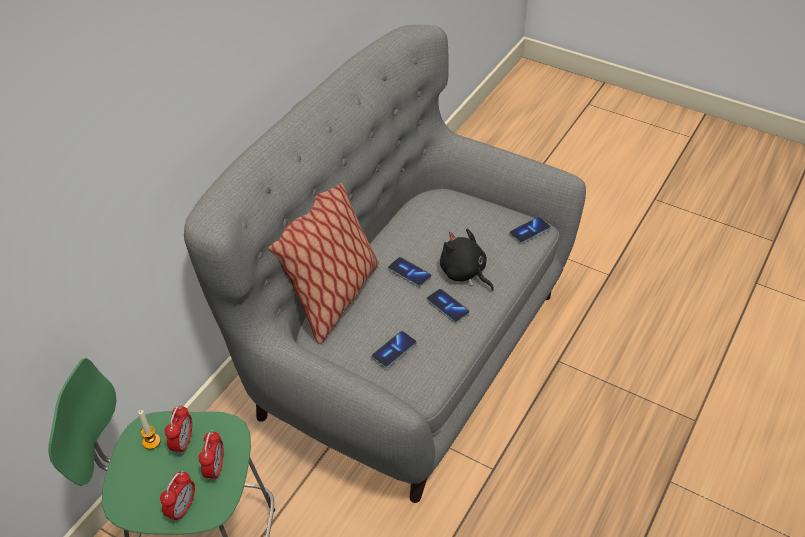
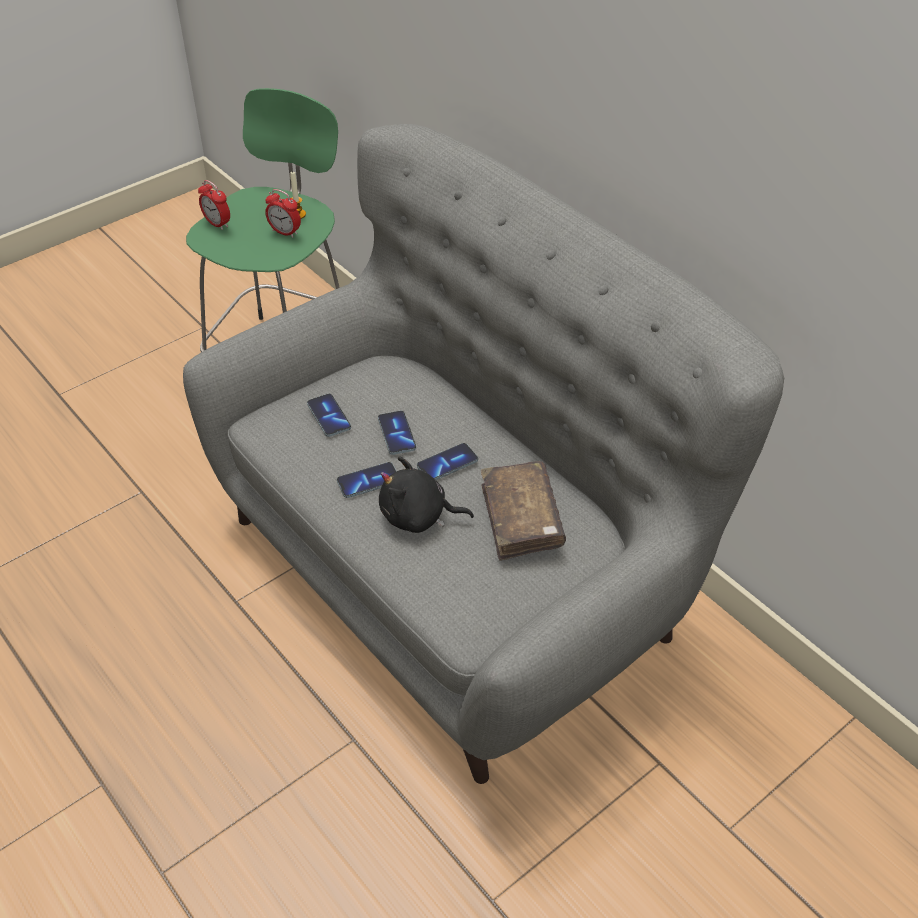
camera: 110 degrees right, 0 degrees up
alarm clock [199,430,223,481] -> none
pillow [268,183,379,344] -> none
black plush toy [440,228,494,291] -> black plush toy turned 150 degrees counterclockwise [379,457,474,533]
phone [510,217,551,244] -> phone moved to [378,411,416,455]
none -> brown book [481,461,566,561]

